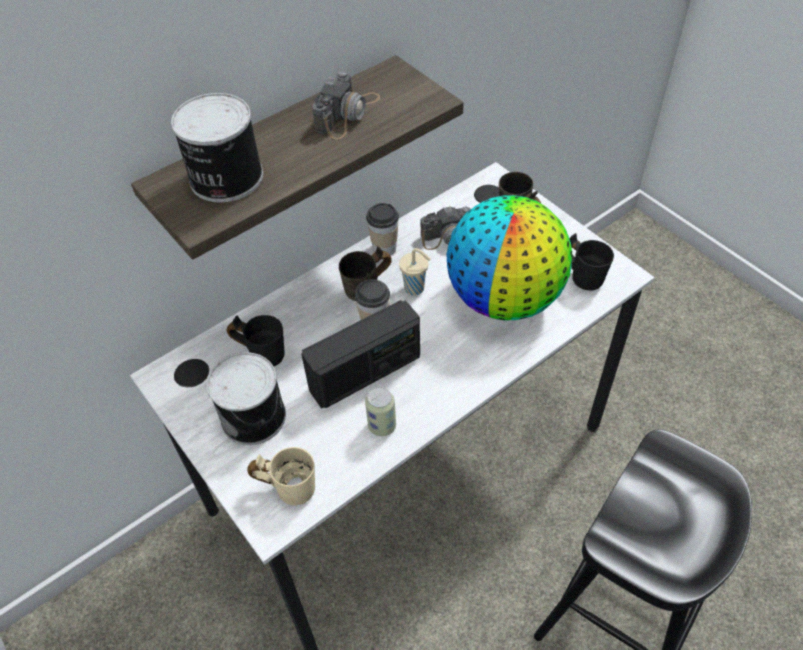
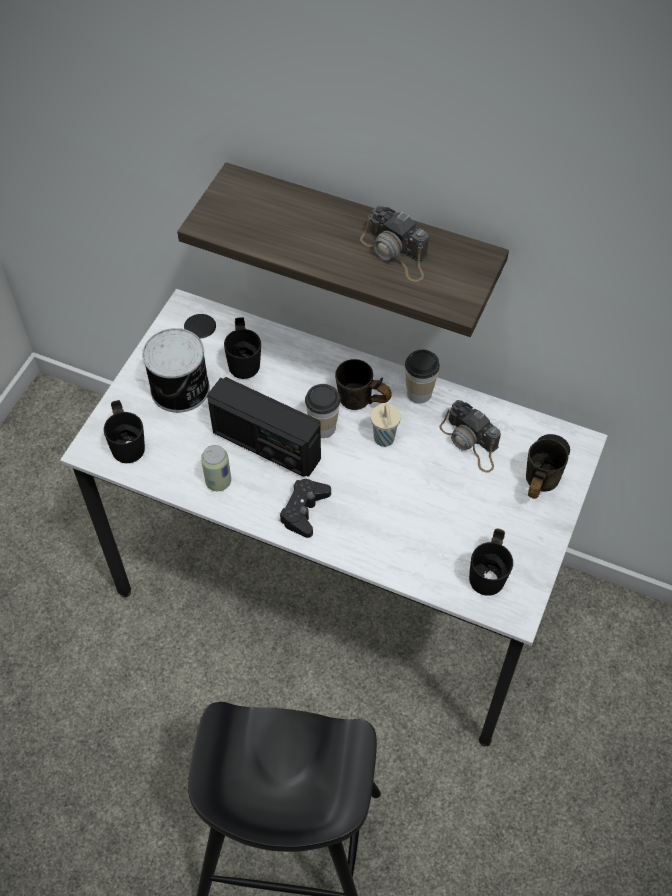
camera: 60 degrees right, 5 degrees up
can [171,93,263,202] -> none
beige mug [247,447,315,505] -> black mug [104,400,145,463]
camera [312,71,380,139] -> camera turned 45 degrees clockwise [360,206,429,282]
globe [446,195,572,320] -> none
none -> black game controller [280,479,331,538]

